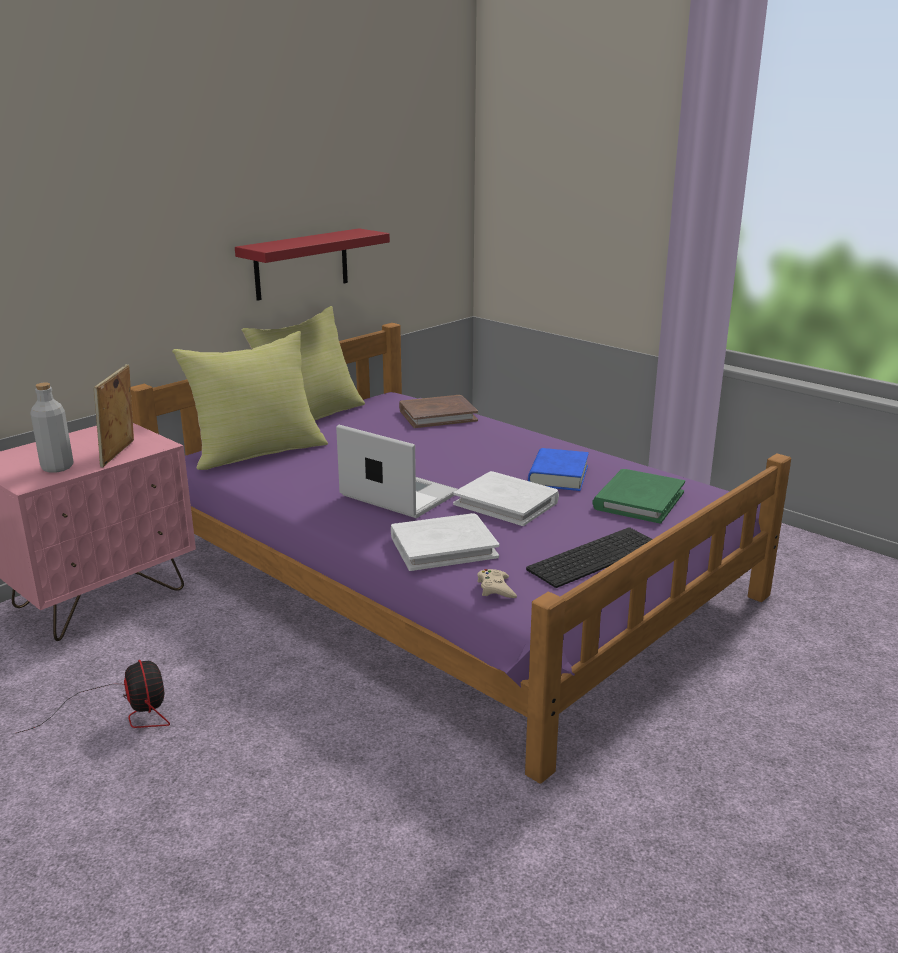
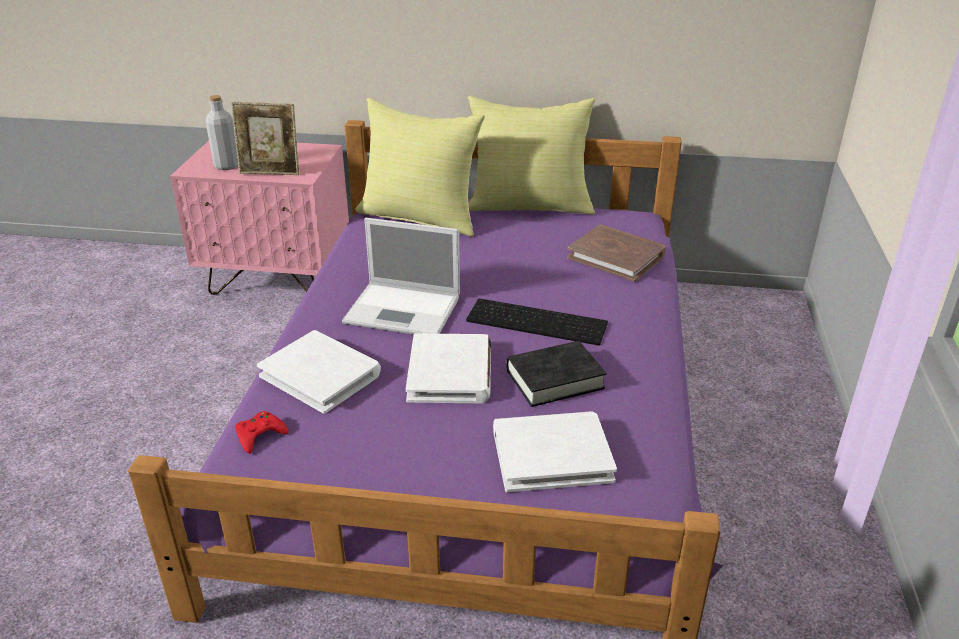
camera: 55 degrees right, 10 degrees up
fan [16,660,170,733] -> none
picture frame [94,364,134,467] -> picture frame turned 150 degrees counterclockwise [231,102,299,175]
red shelf [235,228,390,301] -> none
laptop [336,425,458,518] -> laptop turned 105 degrees clockwise [342,218,460,335]
beige game controller [477,569,517,598] -> red game controller [235,411,289,454]
keyboard [526,527,652,588] -> keyboard moved to [466,298,608,345]
blue book [528,448,589,491] -> black book [506,341,607,407]
green book [592,469,685,524] -> white book [493,411,617,492]

